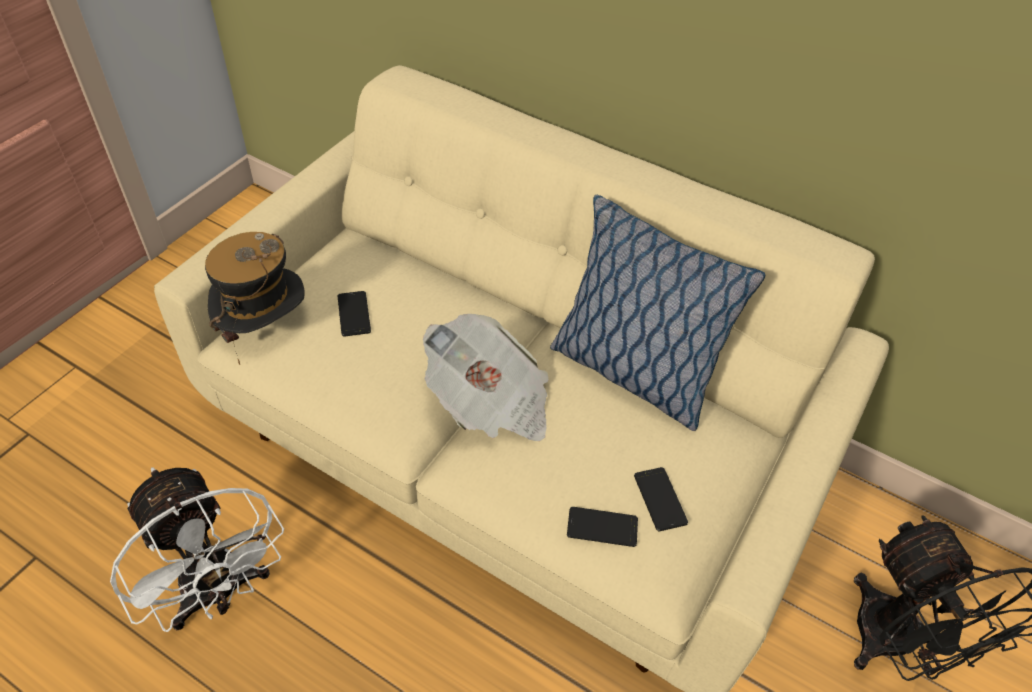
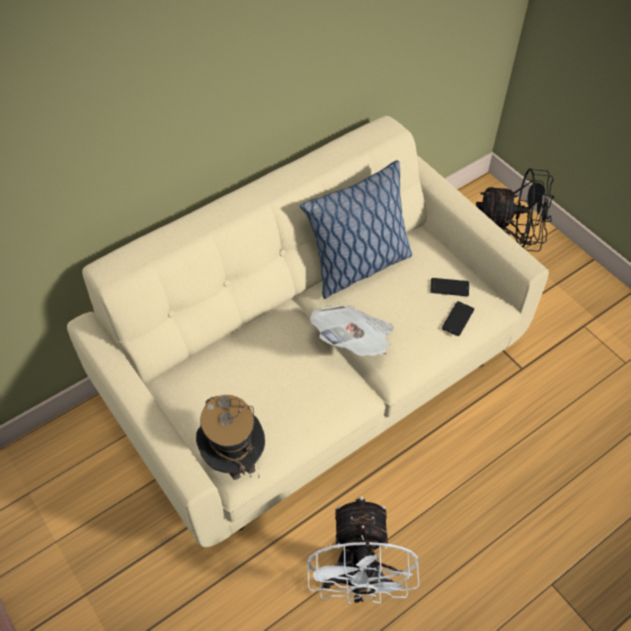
camera: 65 degrees left, 5 degrees up
white fan [110,467,284,632] -> white fan turned 105 degrees clockwise [307,496,419,604]
phone [338,291,371,337] -> none

